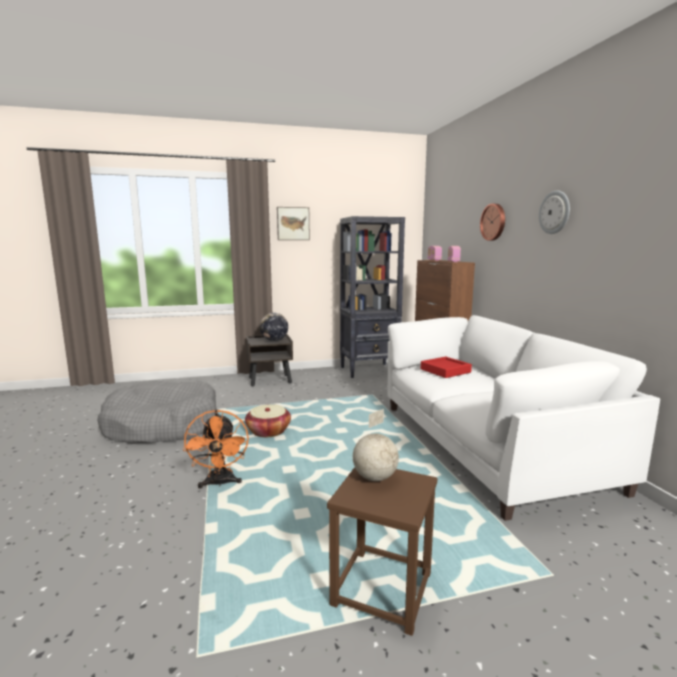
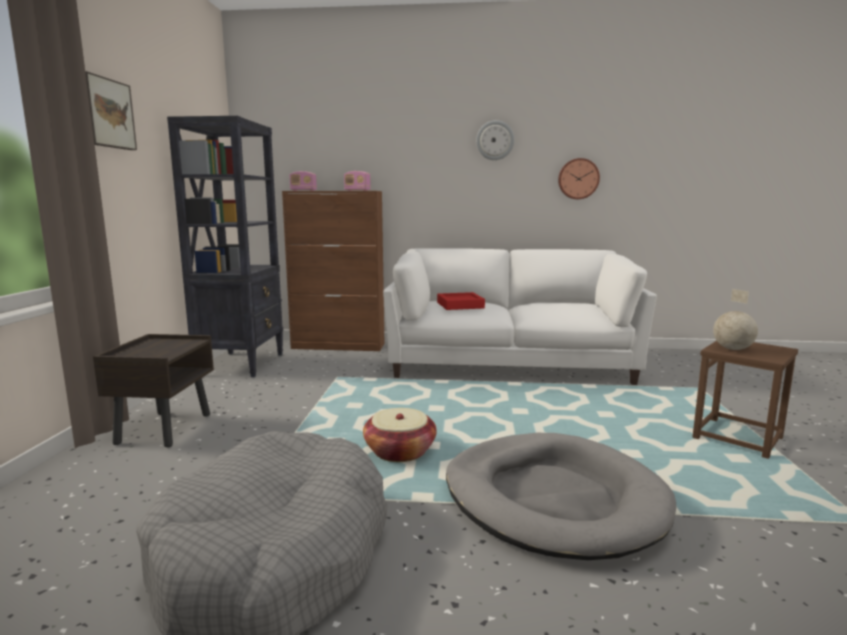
camera: 70 degrees left, 0 degrees up
orange fan [183,410,249,489] -> grey dog bed [446,433,676,560]
globe [260,313,288,341] -> none
wall clock [480,204,505,241] -> wall clock moved to [558,158,600,199]

